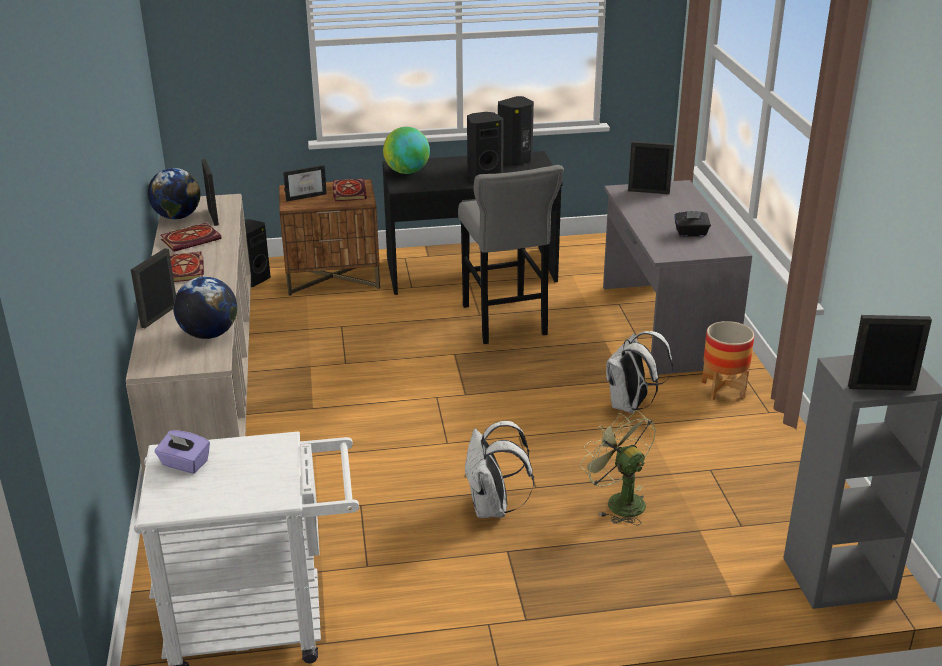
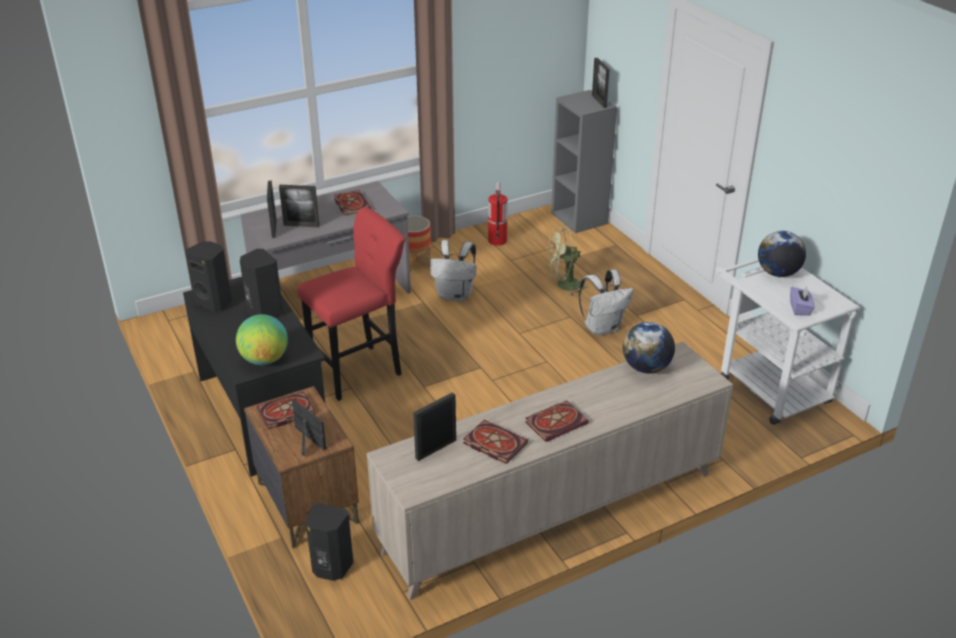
camera: 110 degrees left, 5 degrees up
picture frame [131,248,176,328] -> picture frame moved to [279,185,319,227]
globe [148,168,200,219] -> globe moved to [758,231,806,277]
grey stool [458,165,564,344] -> red stool [297,207,405,401]
green fan [580,410,656,526] -> green fan turned 45 degrees clockwise [546,227,589,296]
black tissue box [674,211,711,237] -> book [334,190,371,215]
none -> fire extinguisher [488,182,508,246]

